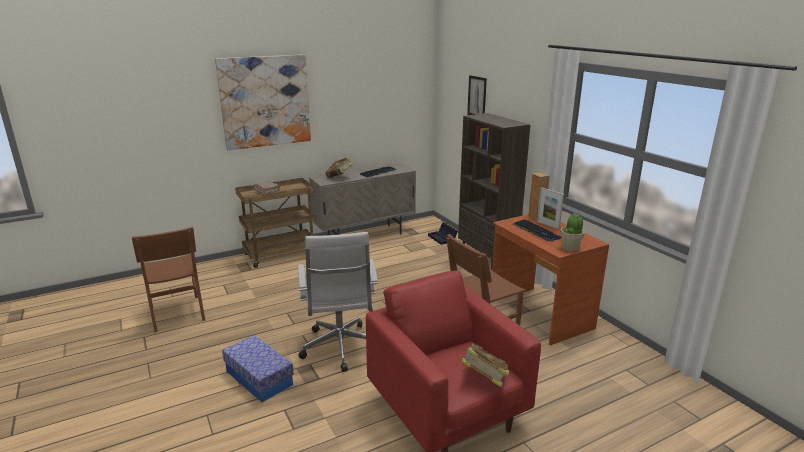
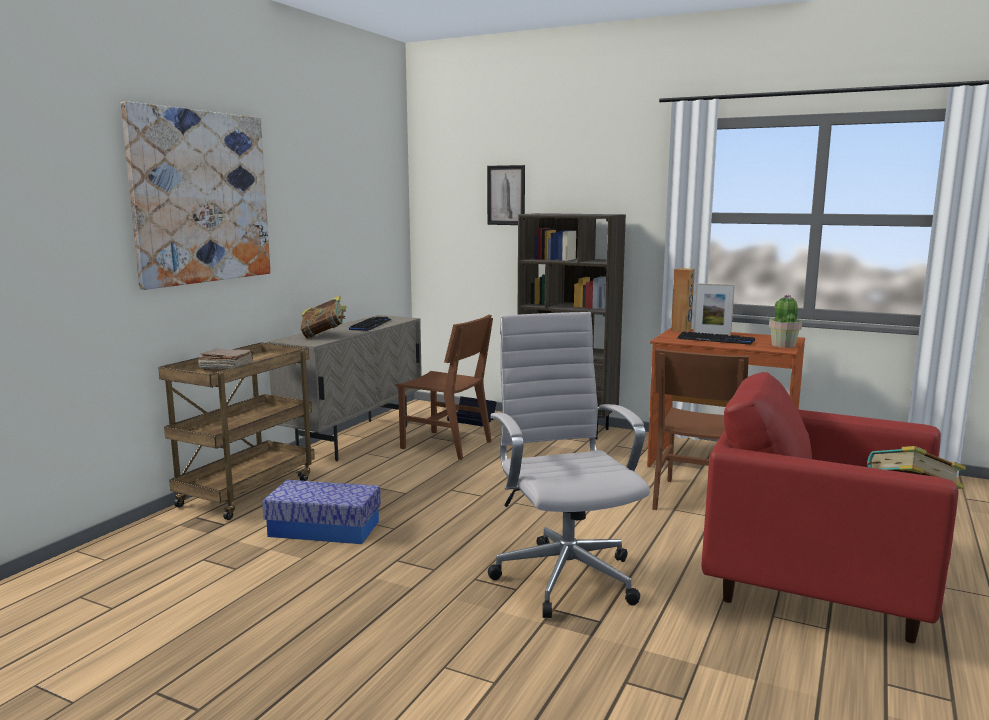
camera: 35 degrees left, 10 degrees down
brown chair [132,227,205,332] -> brown chair moved to [396,315,493,460]
storage box [222,335,294,402] -> storage box moved to [262,480,381,544]
white office chair [298,232,378,372] -> white office chair turned 150 degrees counterclockwise [487,312,650,618]

